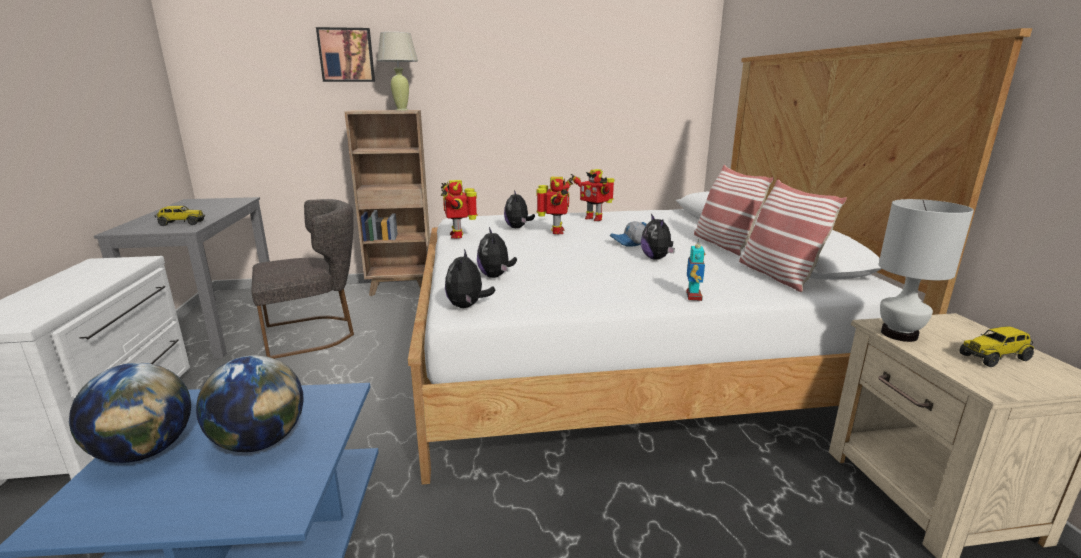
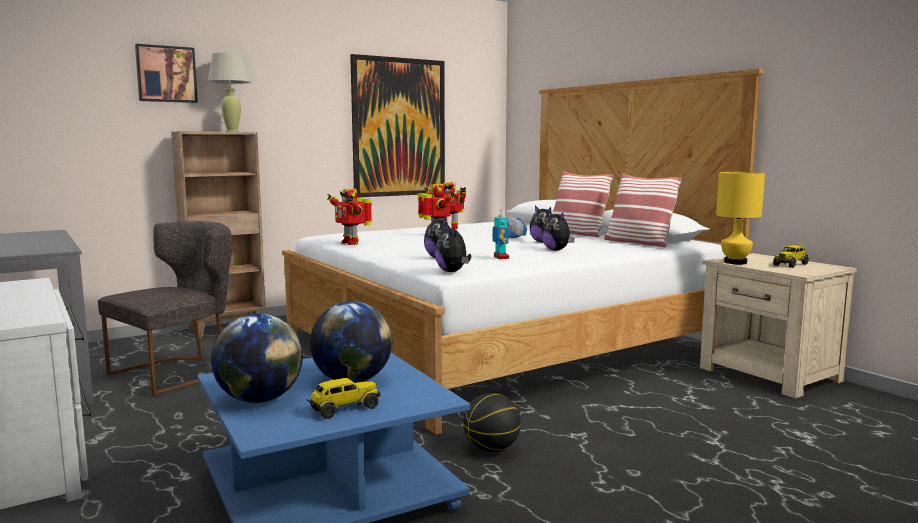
camera: 25 degrees left, 10 degrees down
toy truck [154,206,205,226] -> toy truck moved to [306,378,380,419]
plush toy [504,190,535,228] -> plush toy moved to [541,211,575,251]
toy robot [686,238,705,301] -> toy robot moved to [492,209,509,259]
white table lamp [878,199,974,342] -> yellow table lamp [716,172,765,264]
none -> picture [350,54,445,198]
none -> basketball [463,393,521,452]

